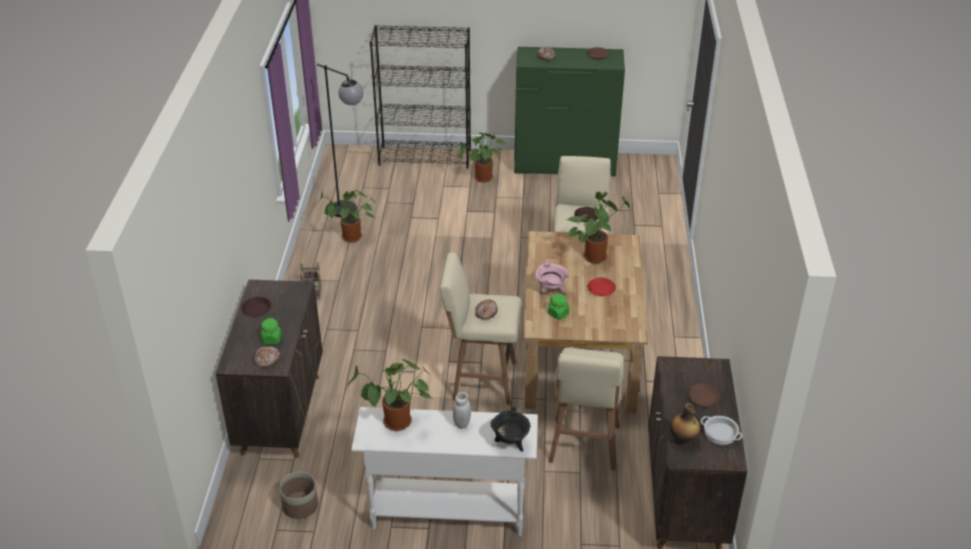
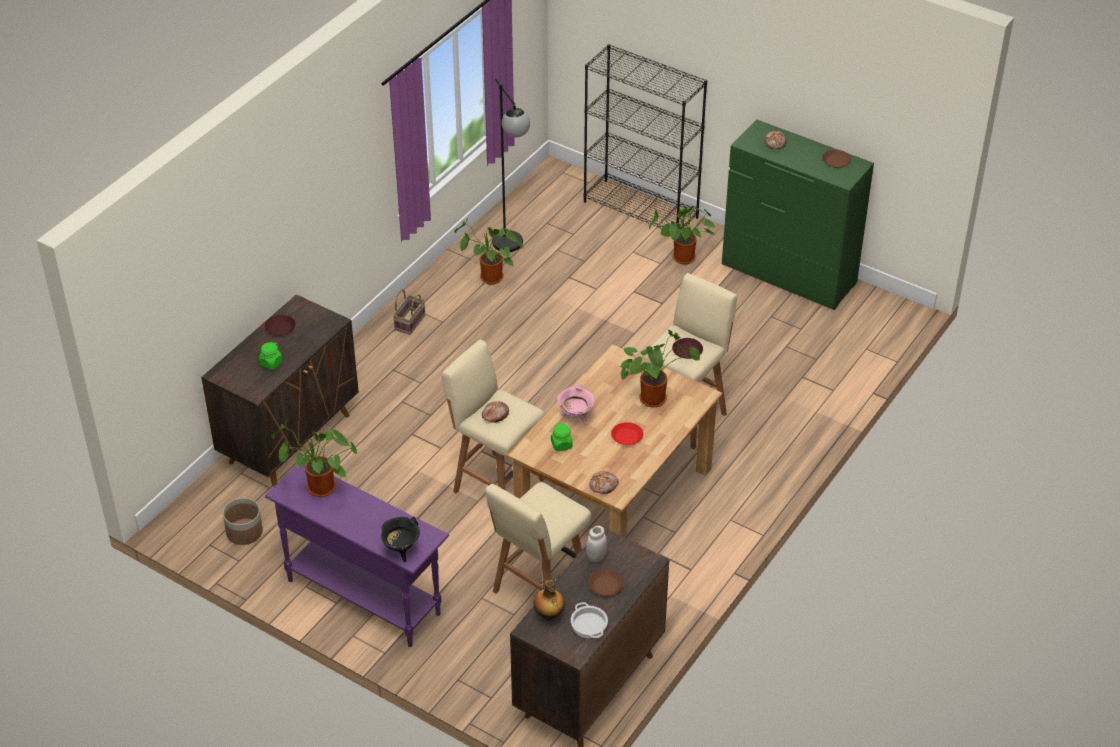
camera: 30 degrees right, 5 degrees up
bread [254,346,280,367] -> bread moved to [590,471,618,494]
white console table [351,407,538,536] -> purple console table [265,465,449,647]
white jar [453,392,471,428] -> white jar moved to [586,526,607,562]

